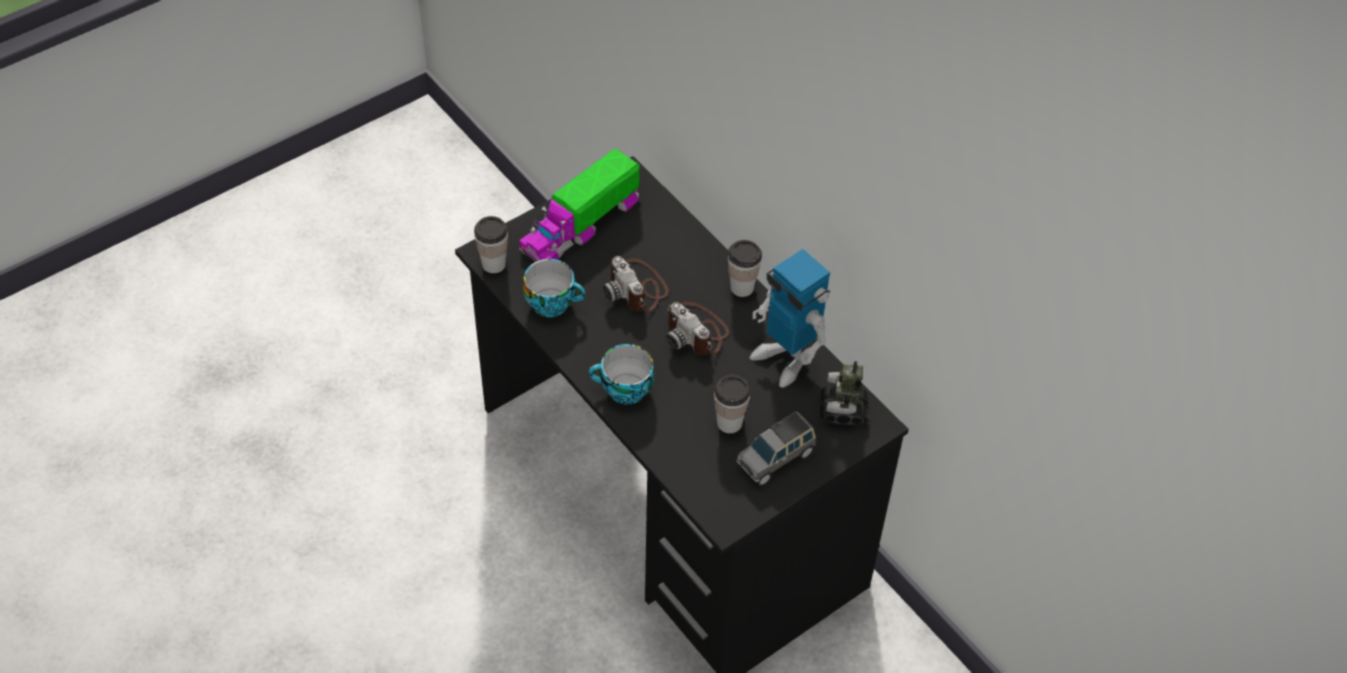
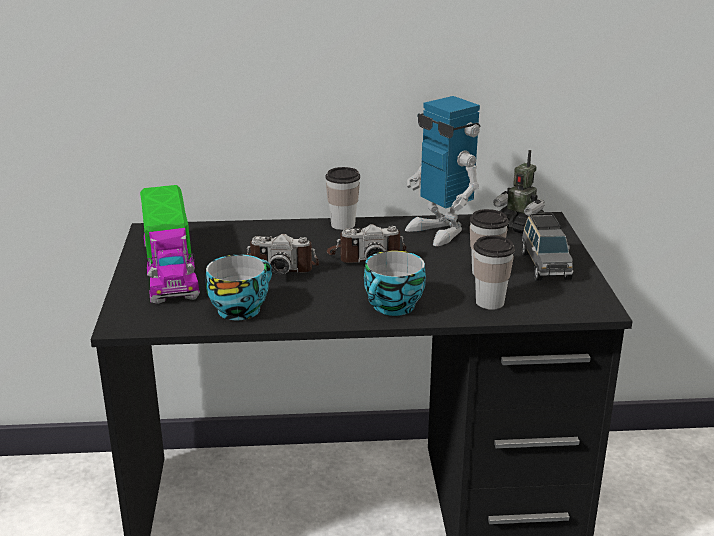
camera: 55 degrees left, 25 degrees down
cup [474,216,508,273] -> cup moved to [473,236,515,310]
toy robot [750,249,830,388] -> toy robot turned 60 degrees clockwise [405,96,481,246]

